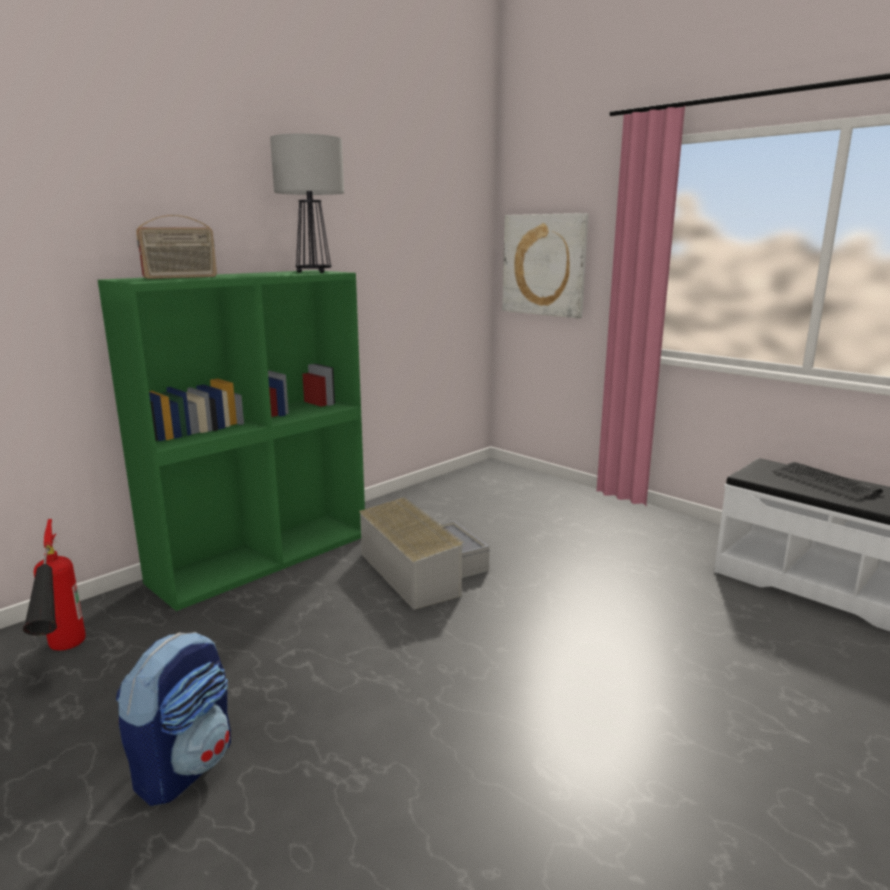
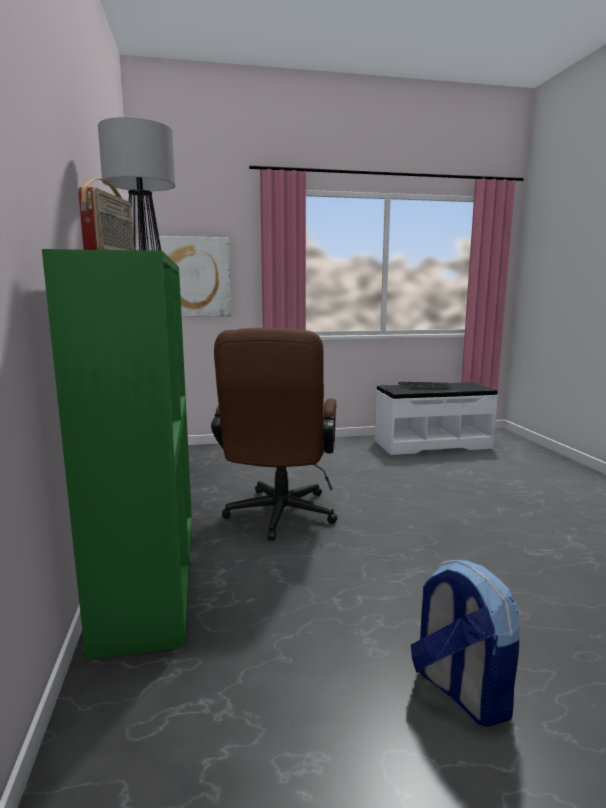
camera: 55 degrees left, 5 degrees down
fire extinguisher [23,519,85,651] -> none
grey storage box [359,497,490,610] -> brown office chair [211,328,337,540]

